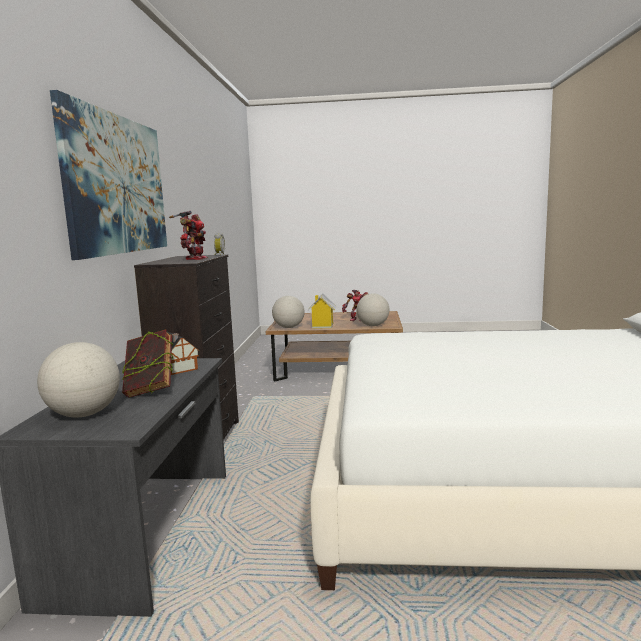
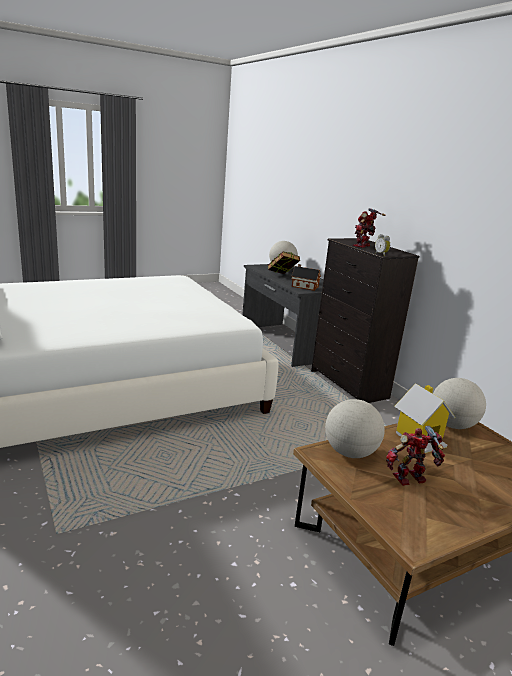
camera: 145 degrees right, 10 degrees up
picture [50,90,167,260] -> none
toy robot [169,211,208,260] -> toy robot turned 60 degrees clockwise [353,208,385,248]

